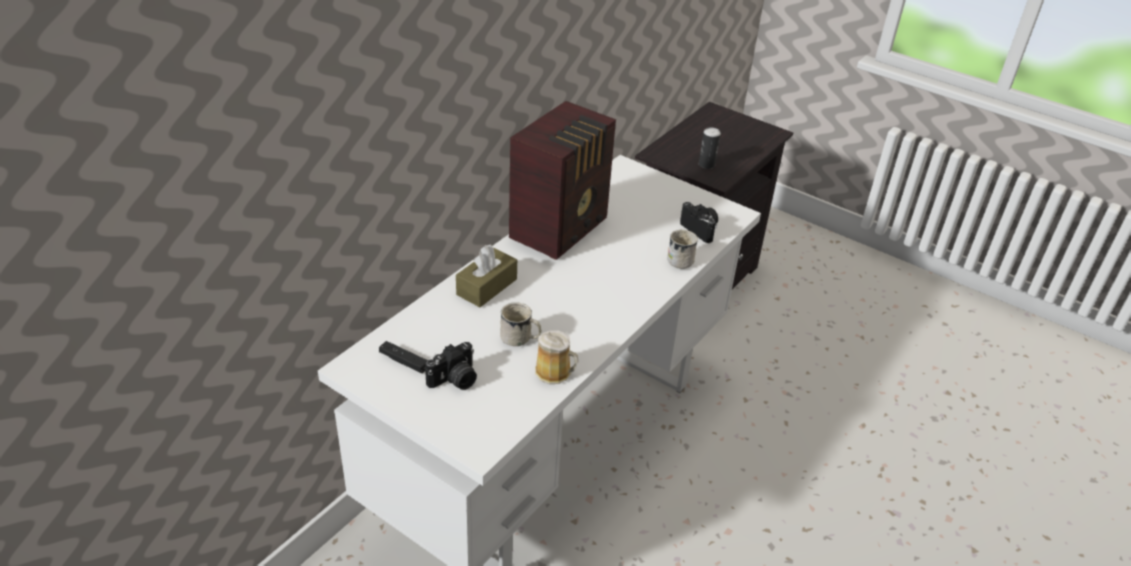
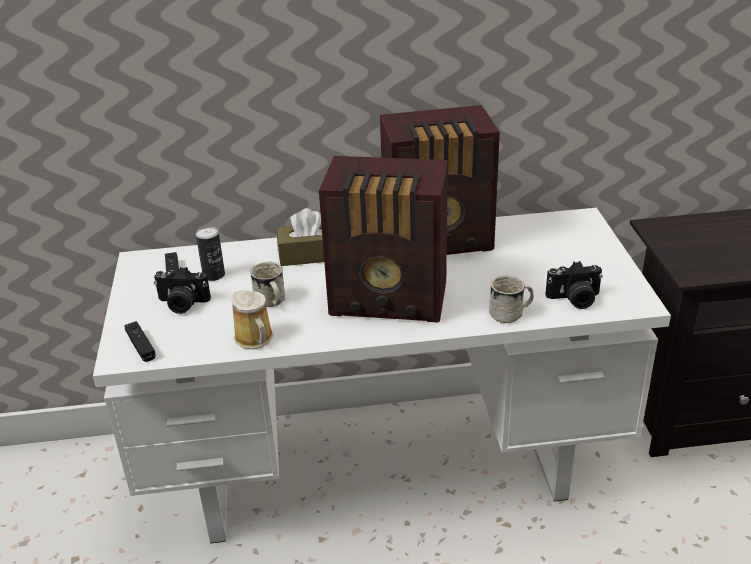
camera: 50 degrees right, 5 degrees down
camera [680,202,718,243] -> camera turned 75 degrees clockwise [546,261,603,309]
can [699,127,721,169] -> can moved to [196,226,225,281]
none -> black game controller [124,321,156,362]
none -> radio [319,156,448,322]

